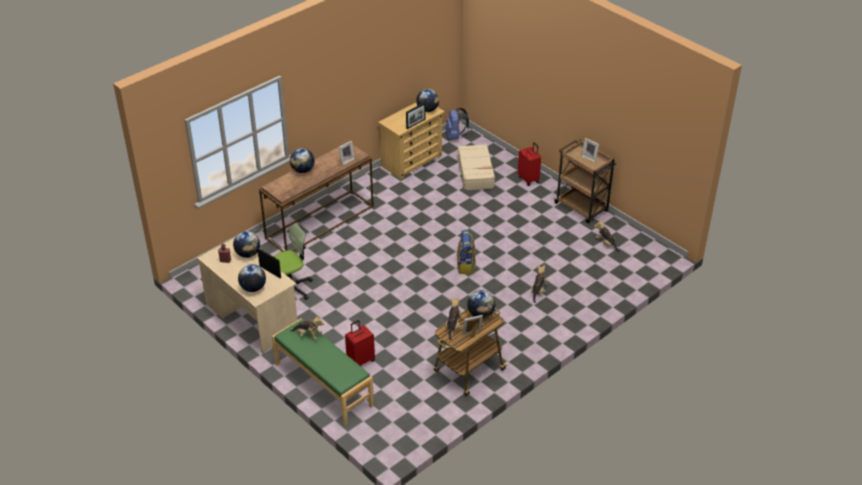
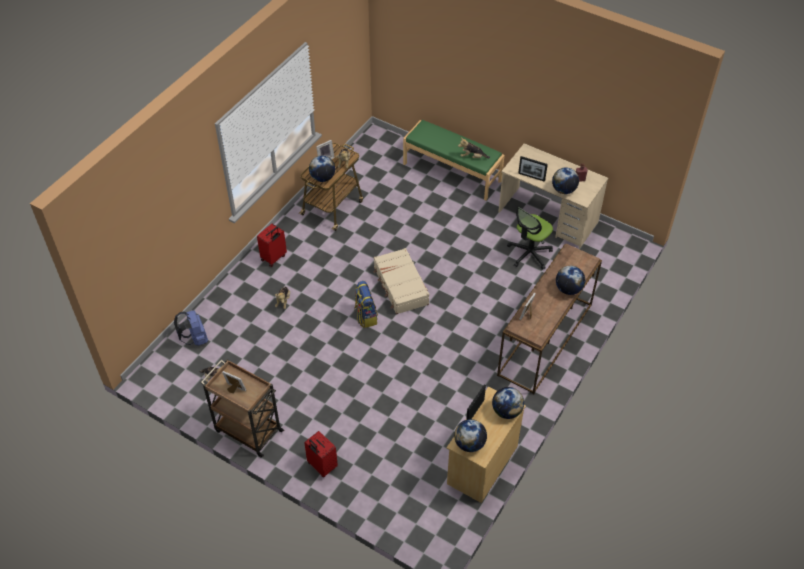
camera: 165 degrees right, 10 degrees up
globe [238,264,266,292] -> globe moved to [492,387,524,419]
red suitcase [345,320,375,366] -> red suitcase moved to [257,224,287,267]
blue backpack [446,108,469,140] -> blue backpack moved to [174,310,208,346]
beige suitcase [458,144,496,191] -> beige suitcase moved to [374,248,430,314]

